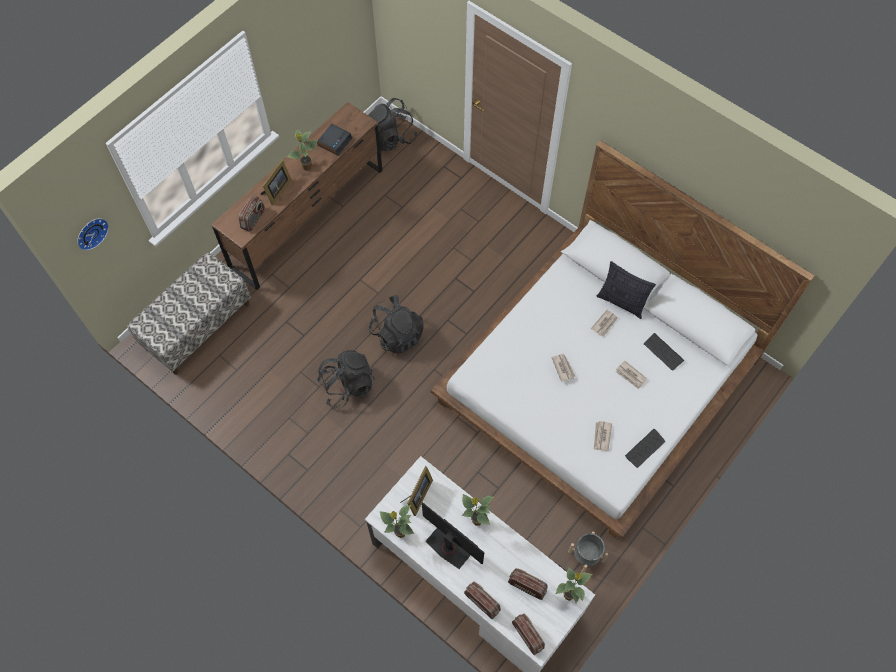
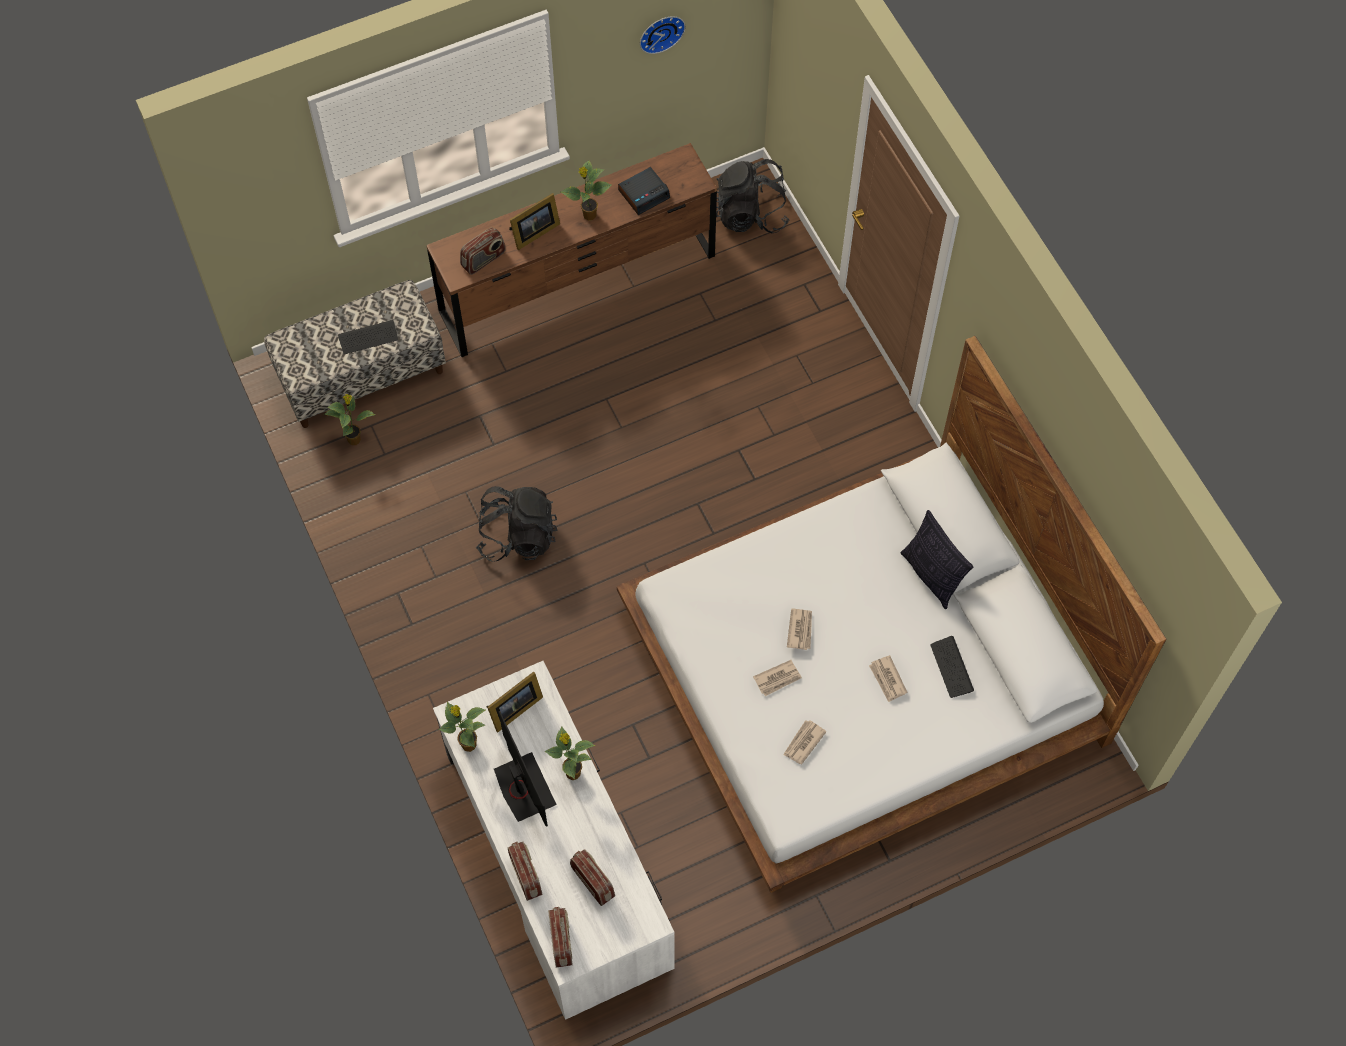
camera: 25 degrees right, 0 degrees up
wall clock [77,218,109,250] -> wall clock moved to [640,16,686,54]
black backpack [369,295,424,354] -> none
potted plant [556,567,593,603] -> potted plant moved to [323,394,375,445]
grey planter [568,532,608,573] -> none
newspaper [591,310,618,337] -> newspaper moved to [753,660,802,696]
keyboard [625,429,665,468] -> keyboard moved to [338,320,398,354]

